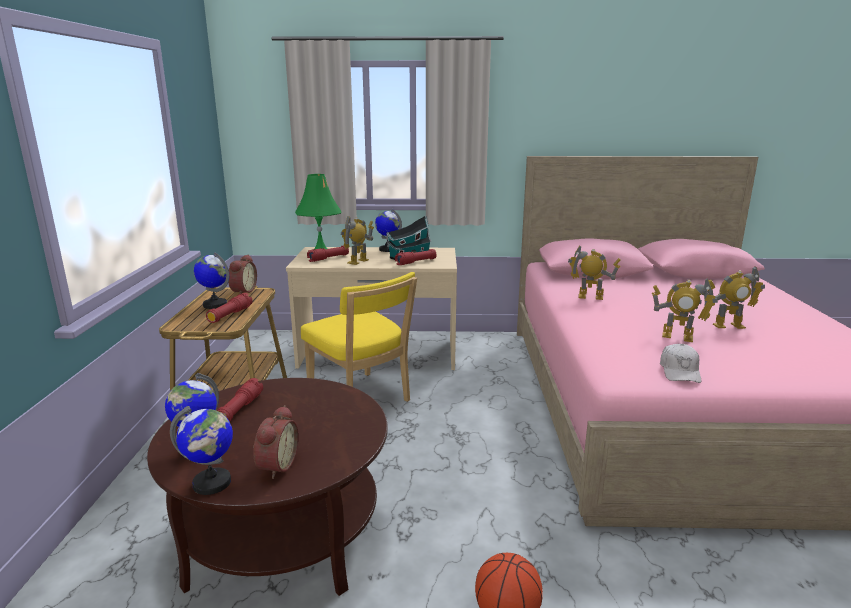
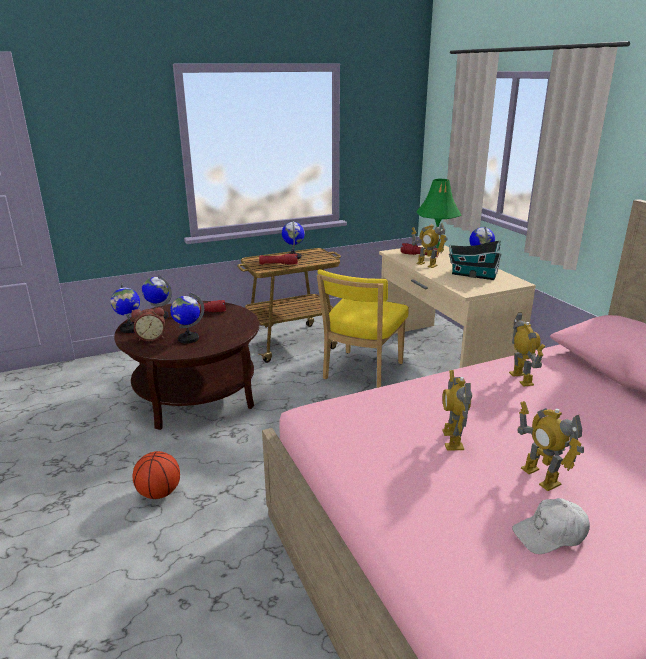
camera: 65 degrees right, 5 degrees up
alarm clock [228,254,257,294] -> none
toy robot [341,216,374,265] -> toy robot turned 150 degrees counterclockwise [412,223,448,268]
red flashlight [395,249,437,265] -> none
white cap [660,344,701,383] -> white cap moved to [512,498,590,554]
none -> globe [170,292,204,343]

